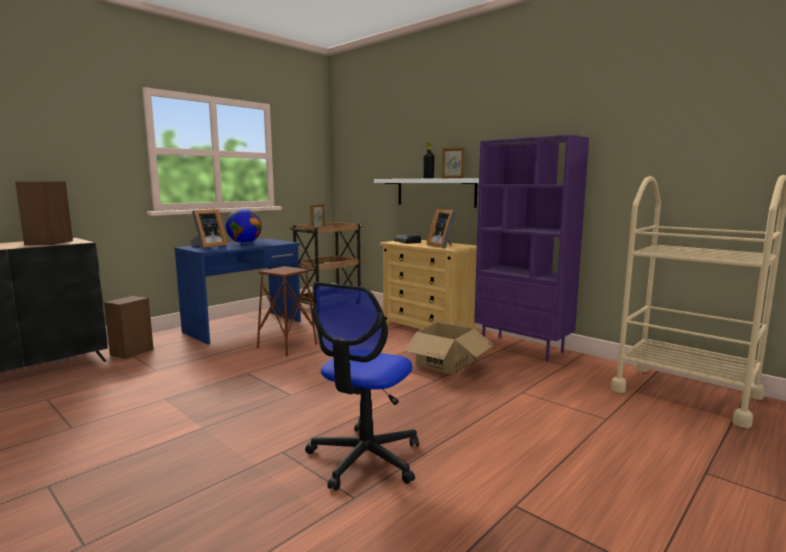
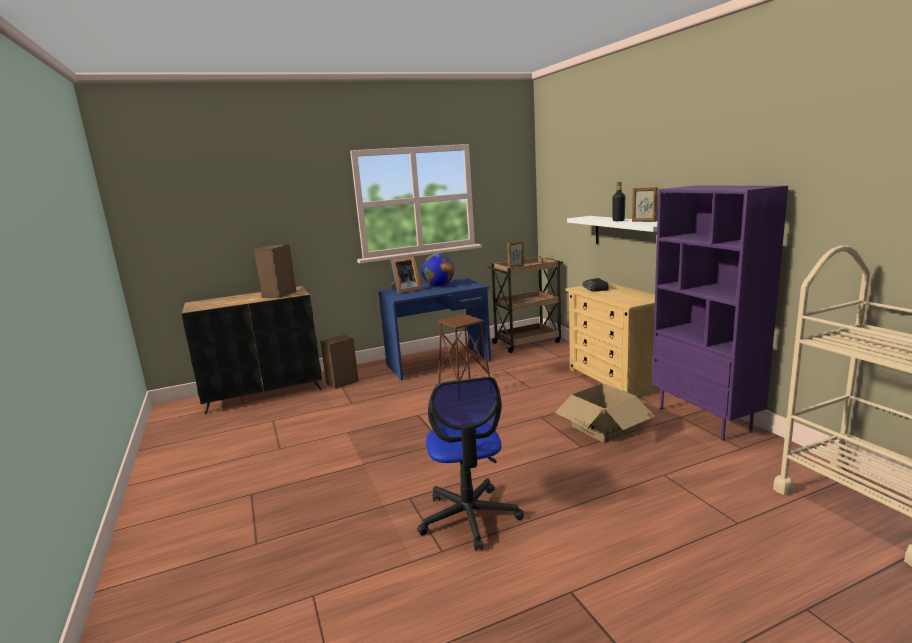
camera: 25 degrees right, 5 degrees up
office chair [305,282,419,491] -> office chair turned 60 degrees counterclockwise [417,377,524,551]
picture frame [427,209,456,249] -> none

